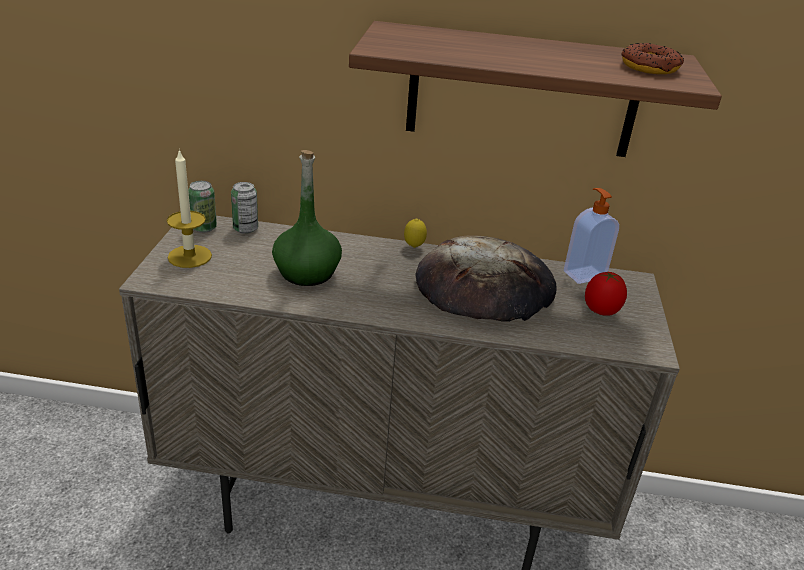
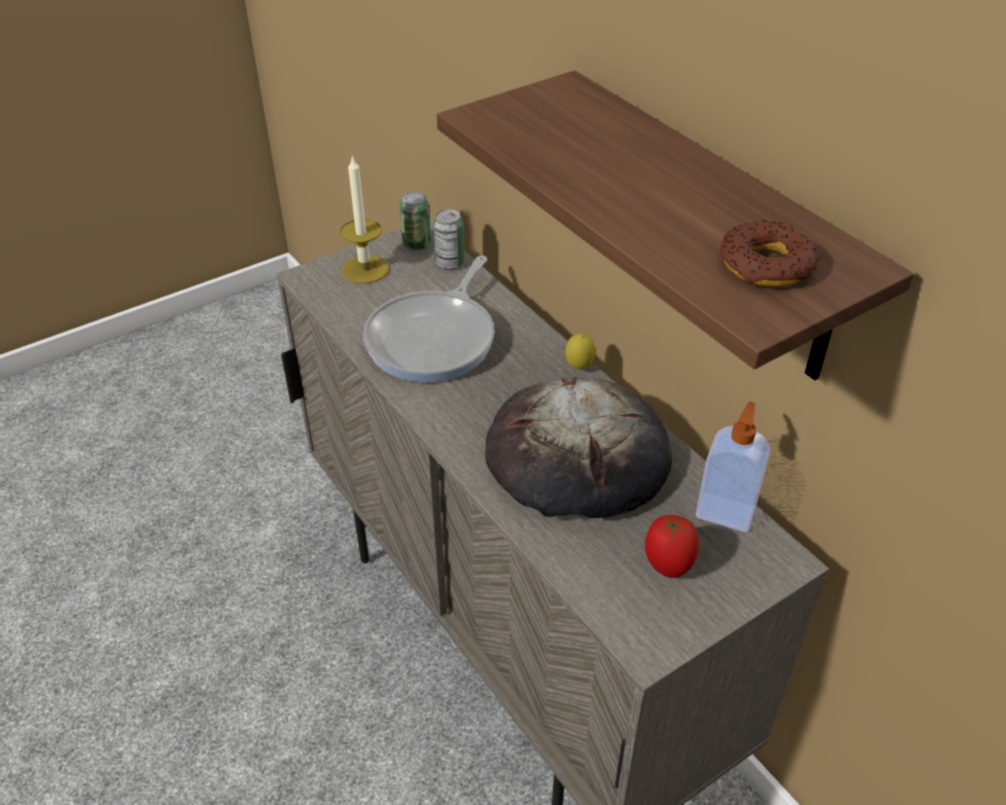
camera: 50 degrees right, 10 degrees up
green bottle [272,150,342,286] -> frying pan [363,255,494,382]

